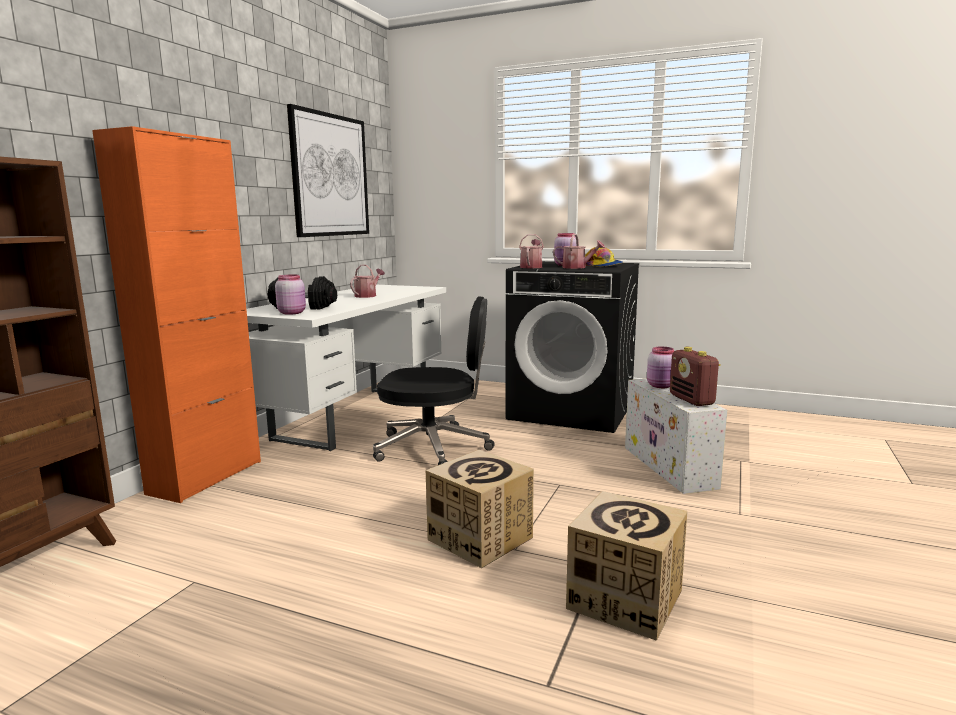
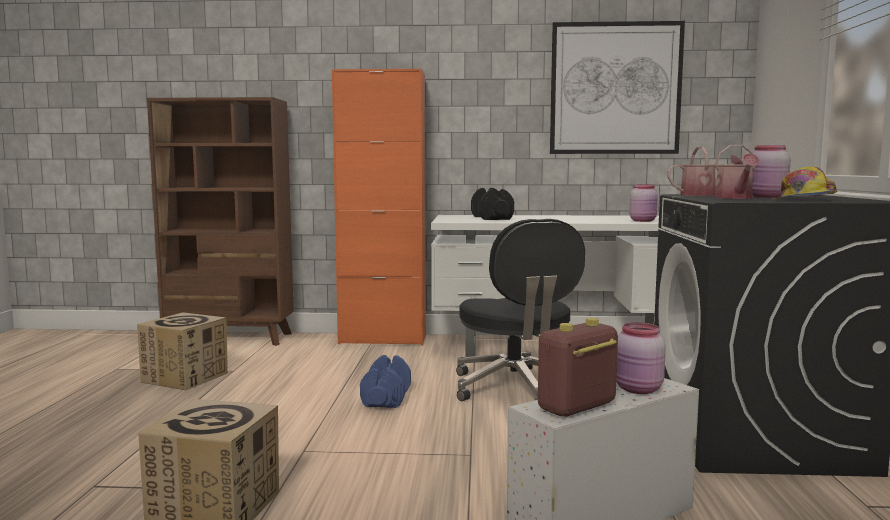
camera: 70 degrees right, 5 degrees down
pink jar [275,275,306,315] -> pink jar moved to [629,185,658,222]
watering can [350,265,385,298] -> none
cardboard box [426,450,534,568] -> cardboard box moved to [137,312,228,390]
none -> blue dumbbell [360,355,411,408]

